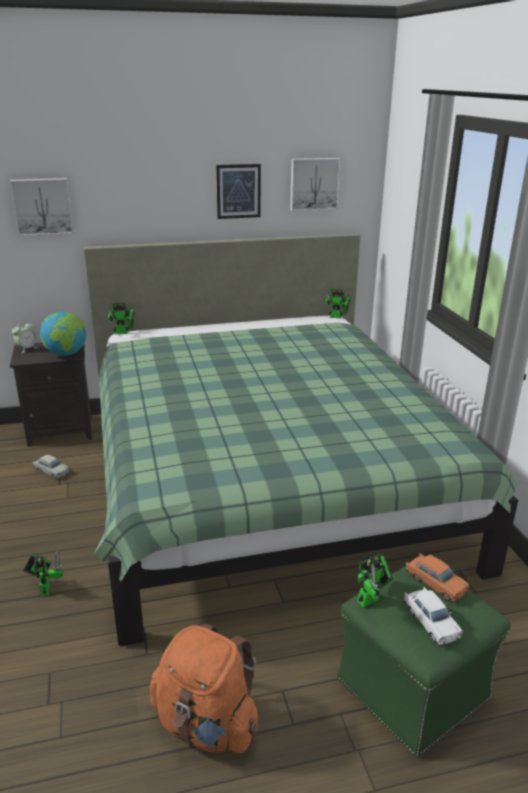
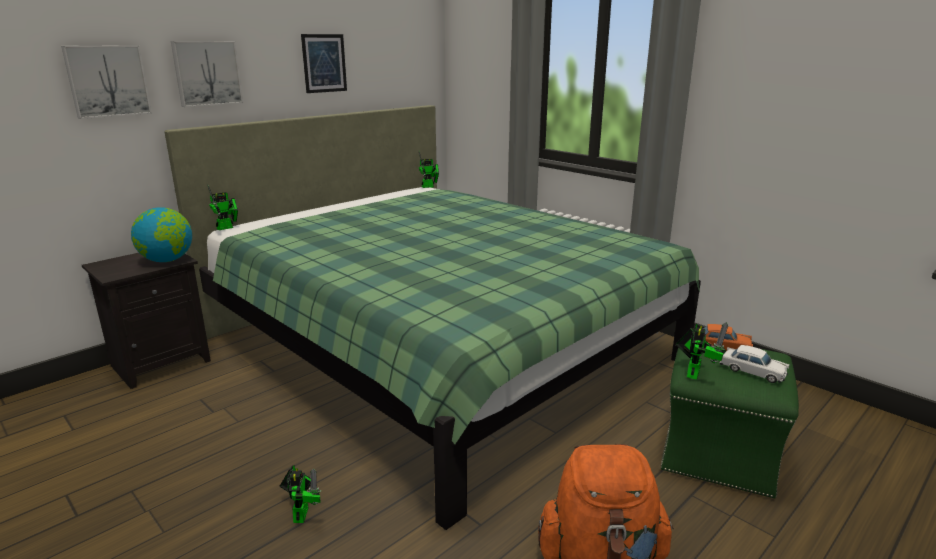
camera: 30 degrees left, 5 degrees down
alarm clock [12,321,38,353] -> none
toy robot [24,552,63,596] -> toy robot turned 45 degrees clockwise [280,465,321,523]
beige toy car [33,455,70,479] -> none
picture [290,158,341,211] -> picture moved to [171,41,243,107]

